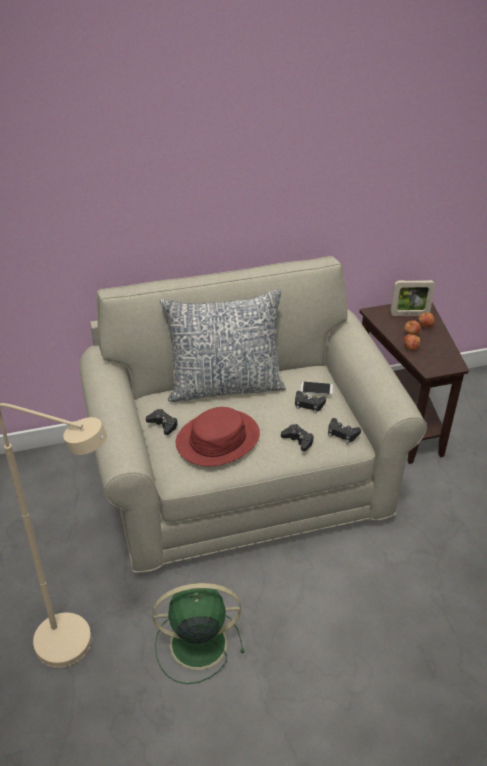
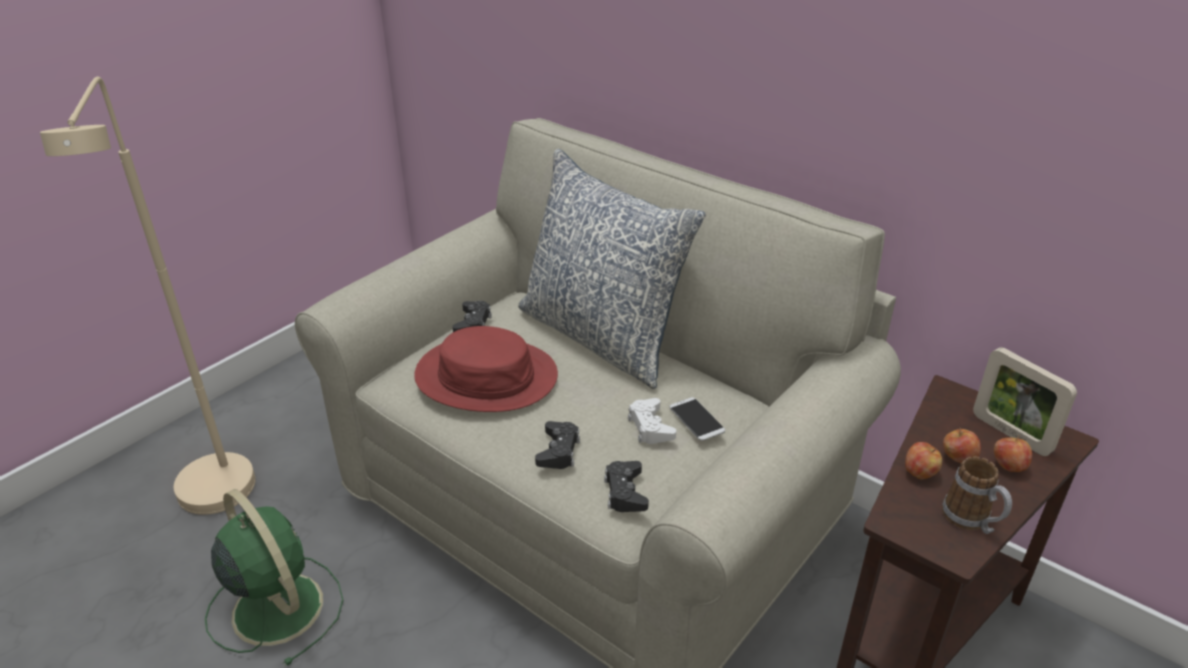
camera: 55 degrees right, 5 degrees down
black game controller [295,391,326,413] -> white game controller [628,398,676,444]
none -> mug [942,457,1012,534]

